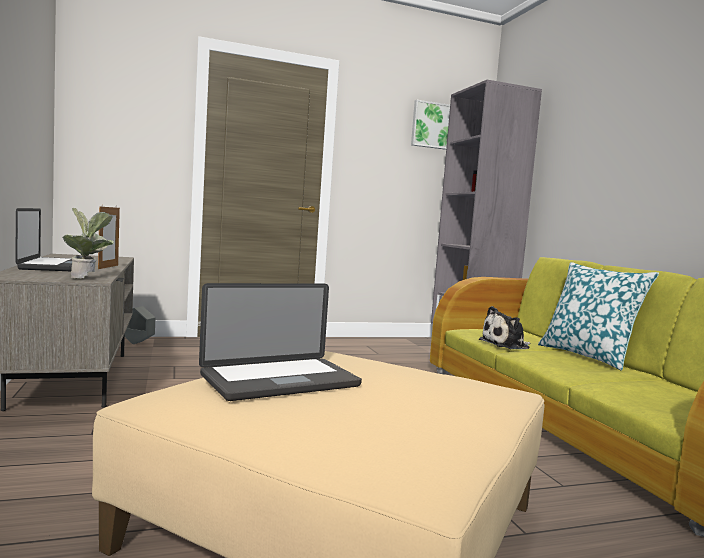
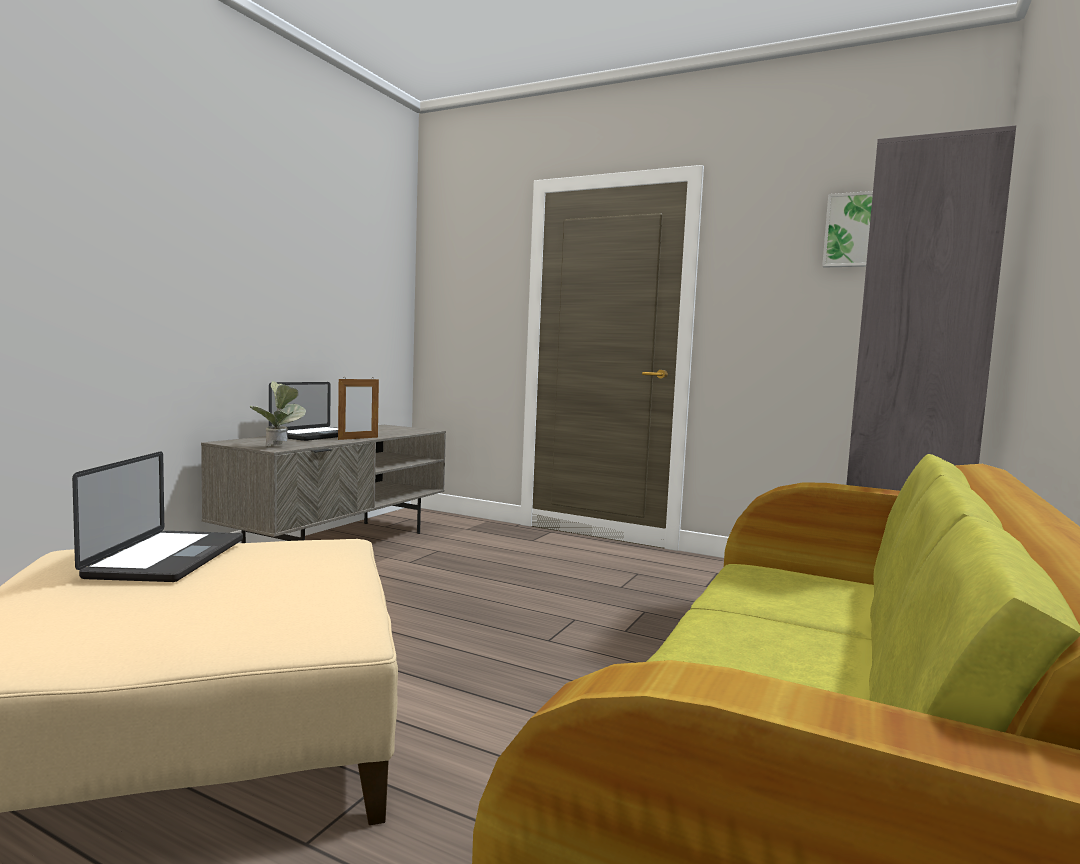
camera: 45 degrees right, 0 degrees up
grey planter [125,306,155,344] -> none
laptop [199,283,362,401] -> laptop turned 105 degrees counterclockwise [72,451,243,582]
plush toy [479,306,531,349] -> none
pillow [538,262,659,371] -> none

